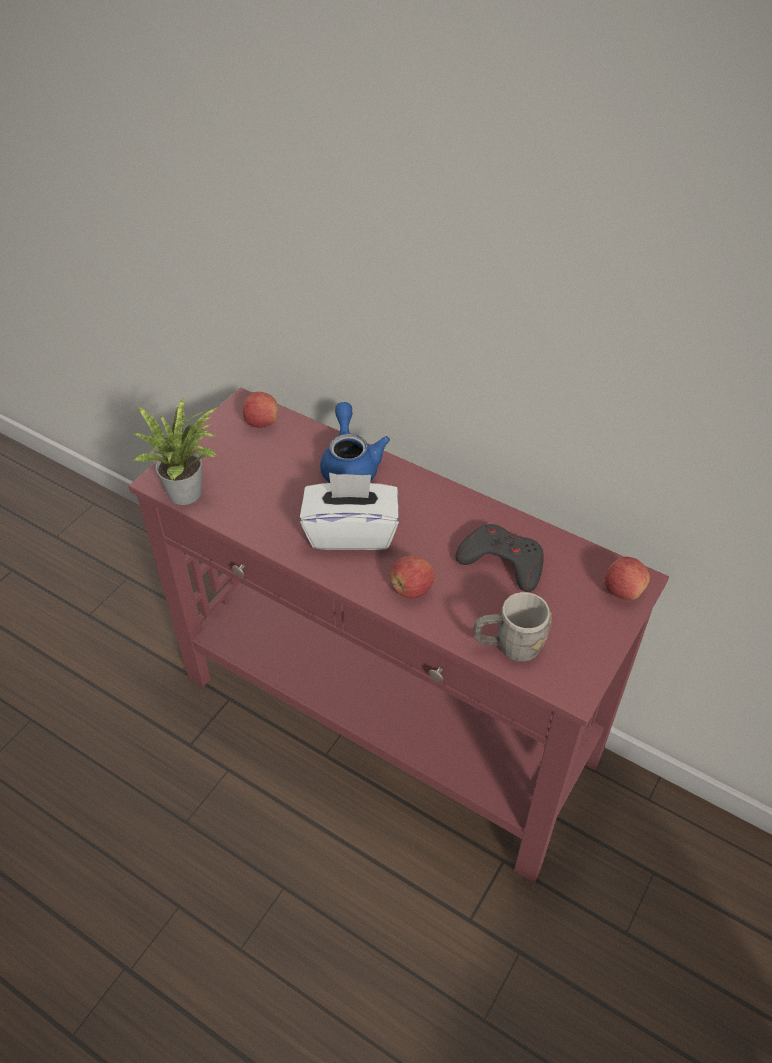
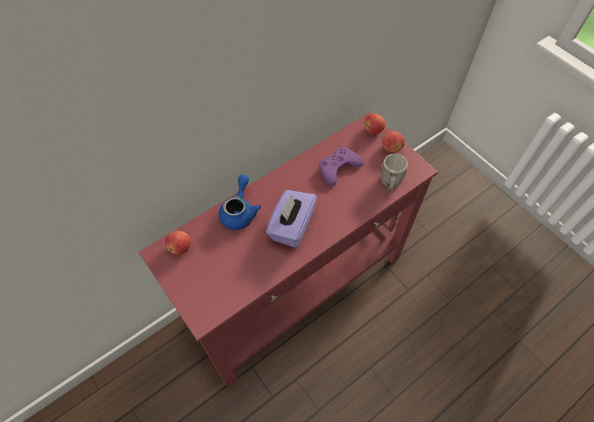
camera: 70 degrees left, 10 degrees up
potted plant [132,396,217,505] -> none
white tissue box [300,473,399,550] -> purple tissue box [266,190,317,248]
blue teapot [320,402,390,483] -> blue teapot turned 90 degrees clockwise [219,175,261,230]
apple [390,556,434,599] -> apple moved to [382,131,405,153]
grey game controller [456,524,544,592] -> purple game controller [319,148,363,186]

